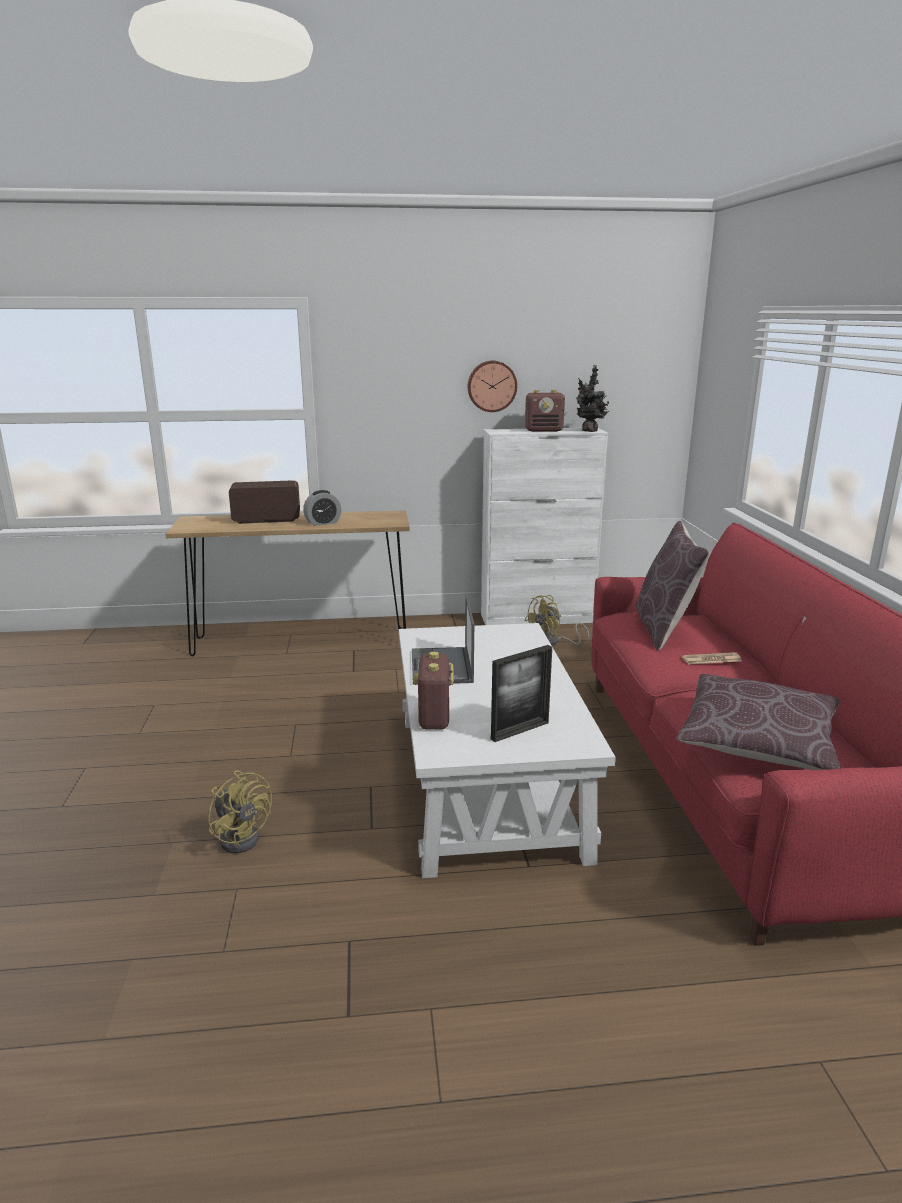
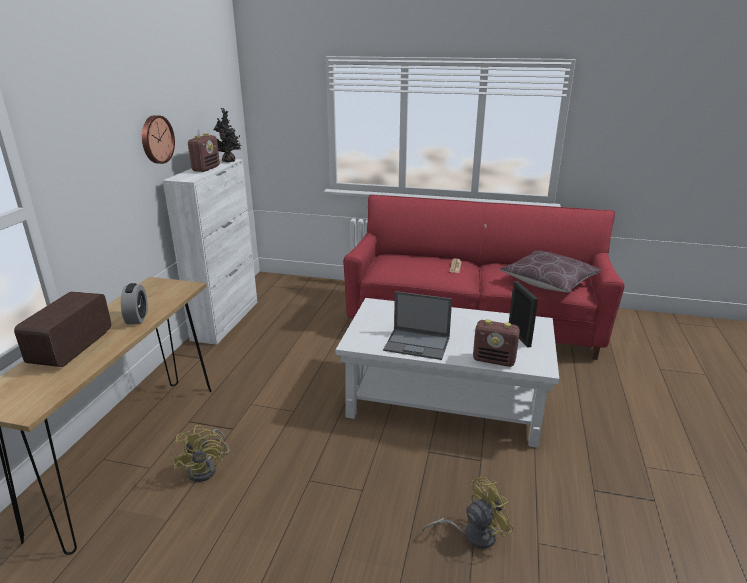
camera: 70 degrees left, 5 degrees up
yellow fan [524,595,589,646] -> yellow fan moved to [170,425,230,482]
brown pillow [636,521,710,651] -> none

